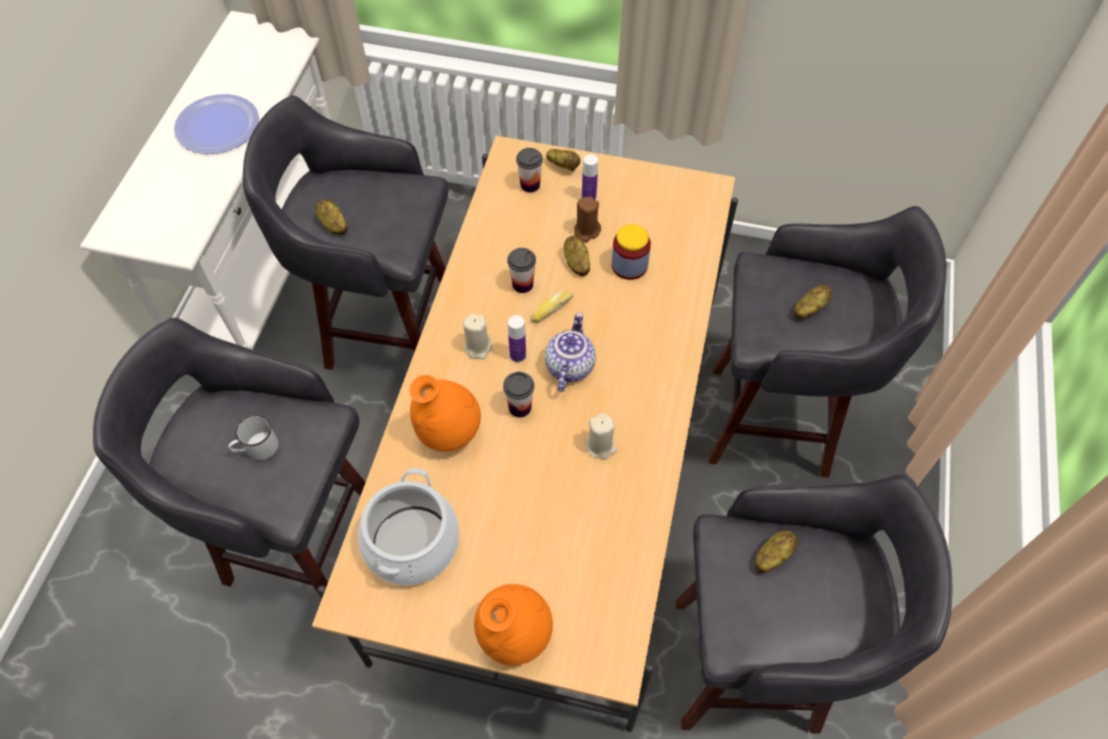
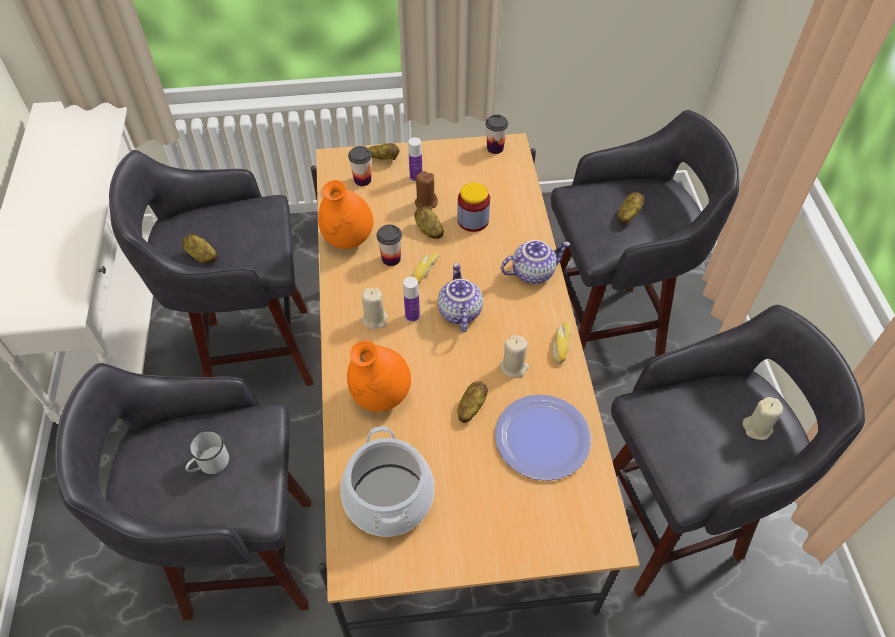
camera: 20 degrees left, 5 degrees down
plate [174,94,259,154] -> plate moved to [495,394,591,481]
orange vase [474,584,553,666] -> orange vase moved to [318,180,373,249]
cup [503,372,534,417] -> cup moved to [486,114,508,154]
potato [755,530,799,573] -> potato moved to [457,381,488,423]
none -> teapot [501,240,570,284]
none -> bread [552,322,571,364]
none -> beige candle [743,397,783,440]

